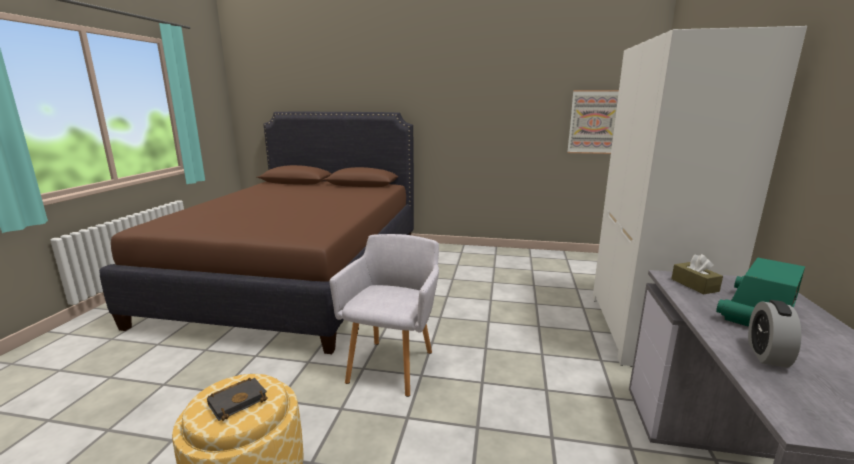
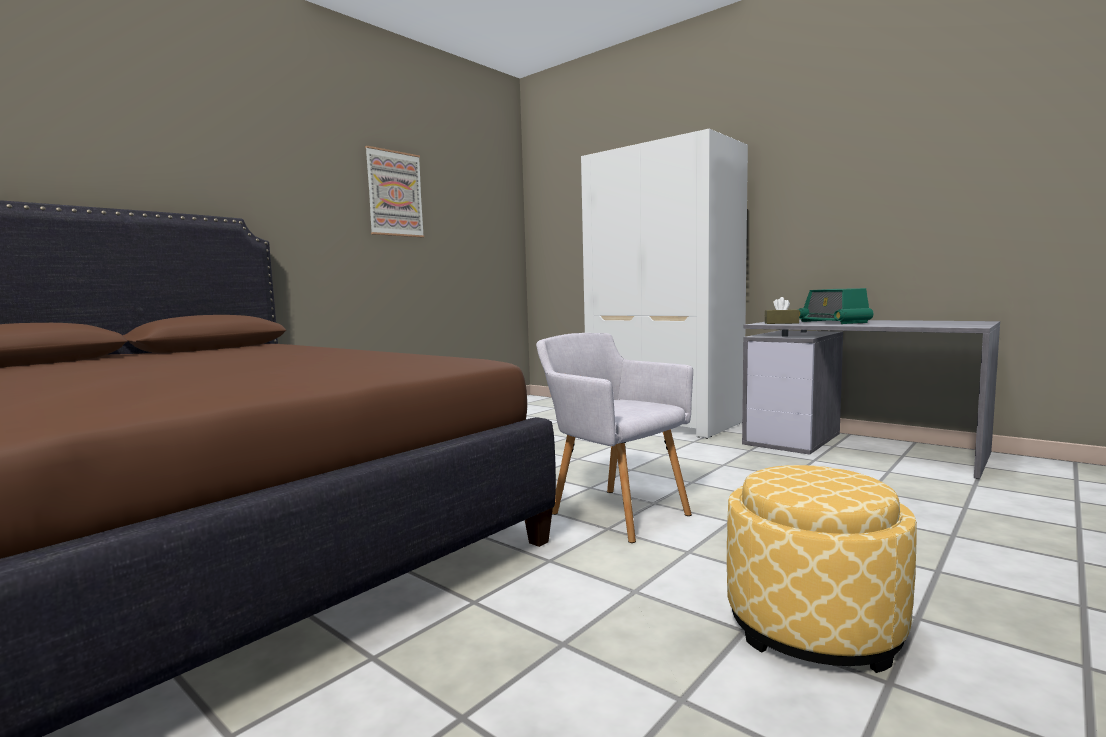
camera: 60 degrees left, 10 degrees down
black book [207,378,267,421] -> none
picture [567,90,619,154] -> picture moved to [365,146,424,237]
alarm clock [748,300,802,368] -> none

